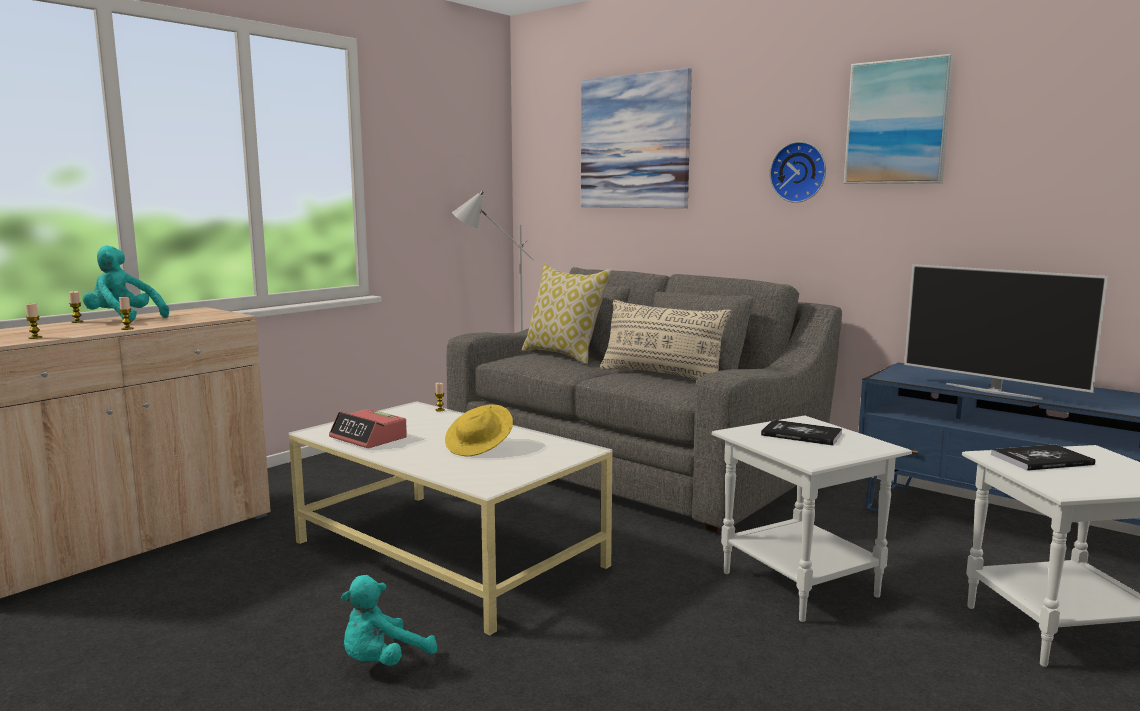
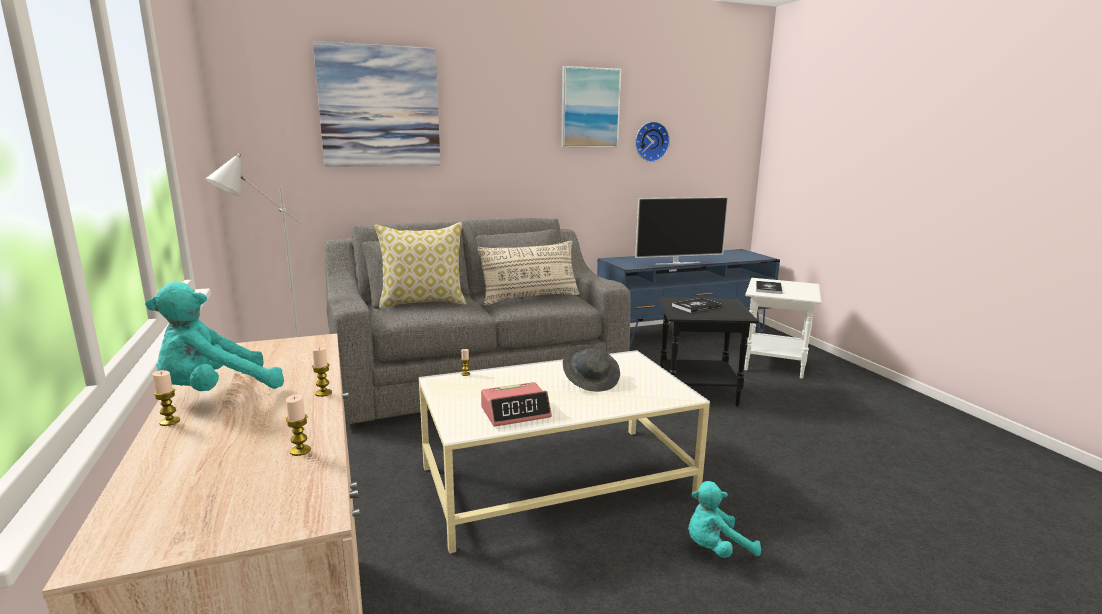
camera: 60 degrees left, 5 degrees up
turquoise plush toy [341,575,437,666] -> turquoise plush toy turned 90 degrees clockwise [688,481,761,558]
yellow hat [445,404,513,456] -> grey hat [563,345,620,392]
white side table [712,416,912,622] -> black side table [658,298,759,406]
wall clock [770,141,826,203] -> wall clock moved to [635,121,670,162]

